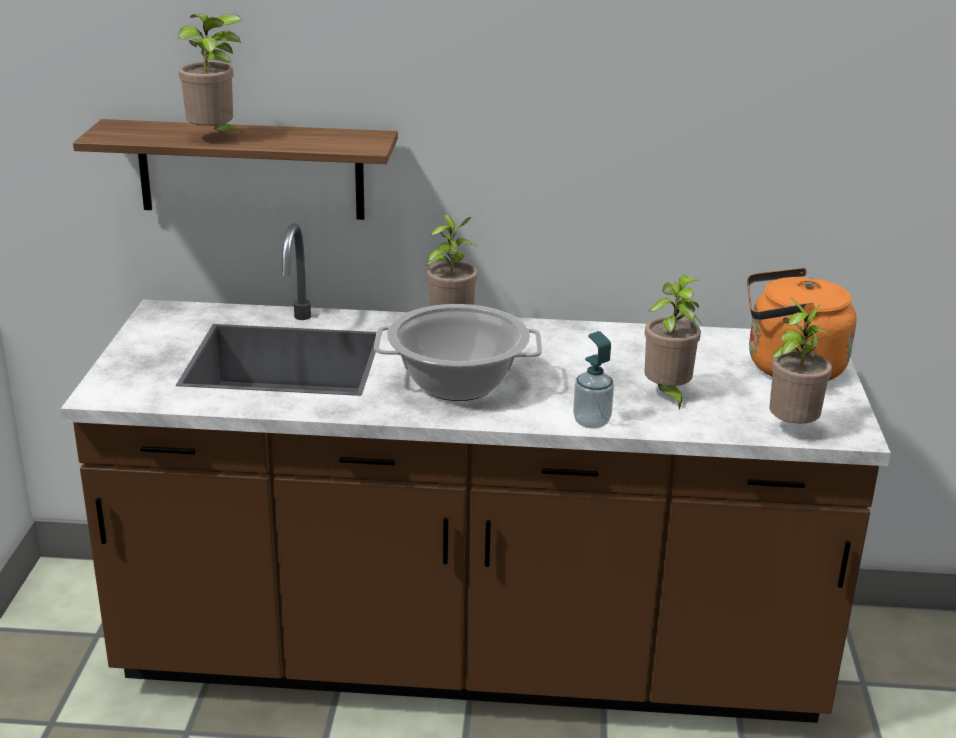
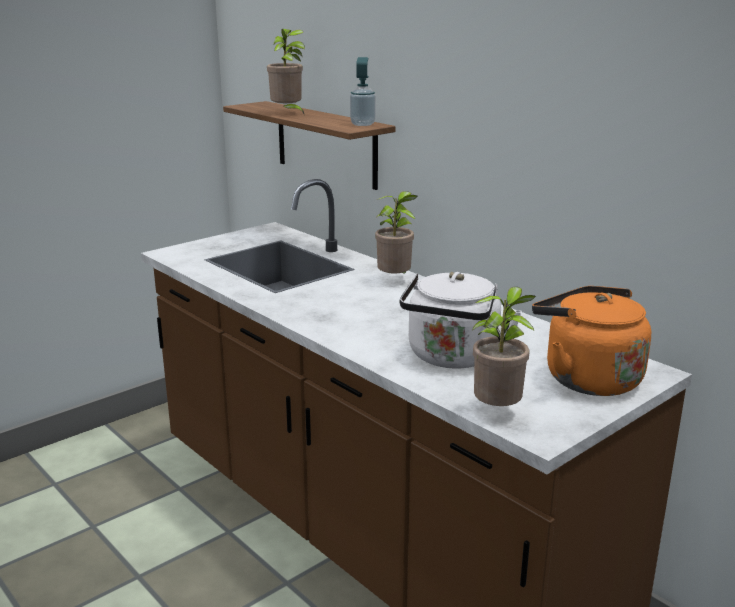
camera: 45 degrees right, 5 degrees down
cooking pot [374,304,542,401] -> none
soap dispenser [573,331,614,429] -> soap dispenser moved to [350,57,376,126]
potted plant [644,275,703,409] -> white kettle [400,272,522,369]

